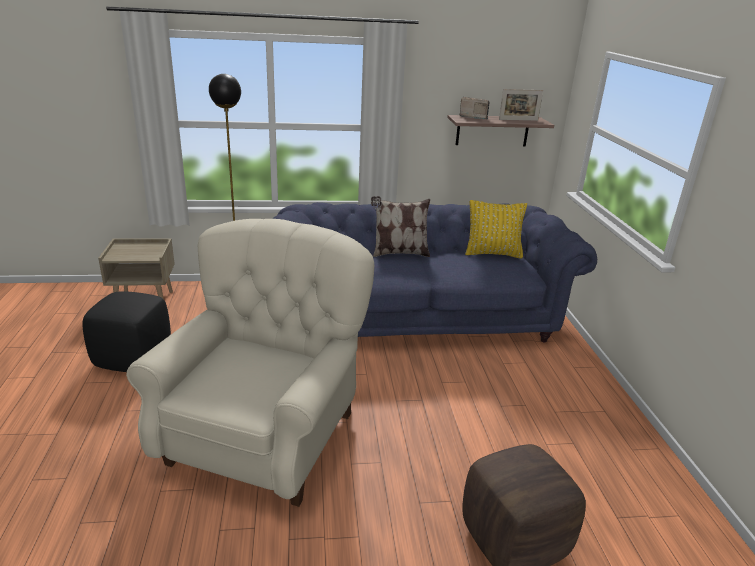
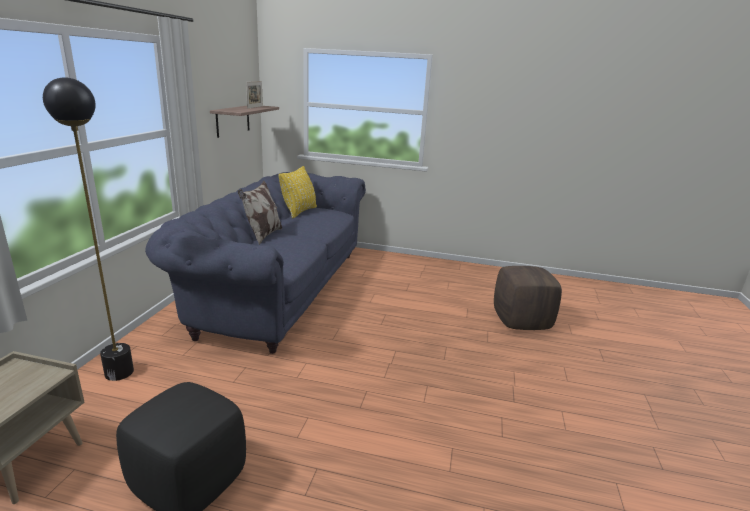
camera: 70 degrees left, 5 degrees down
beige armchair [126,219,374,507] -> none
radio [460,97,490,119] -> none

